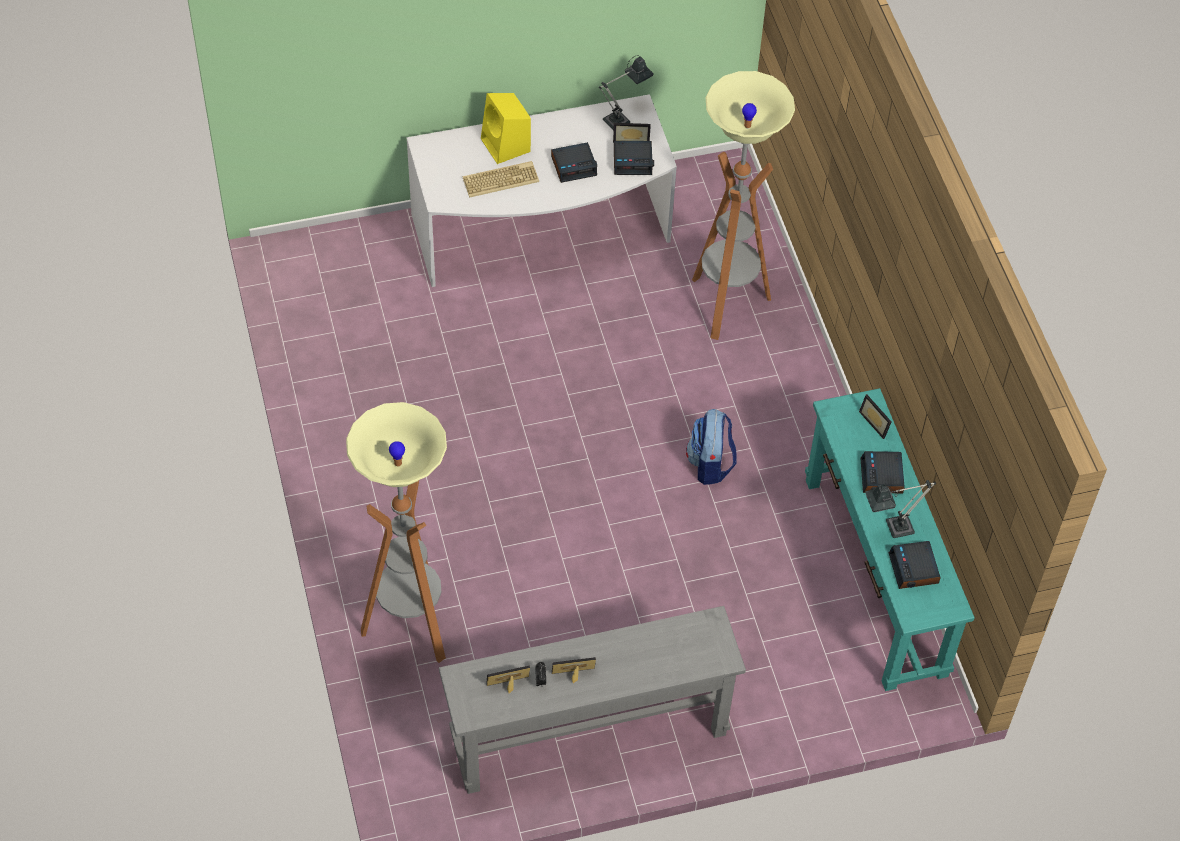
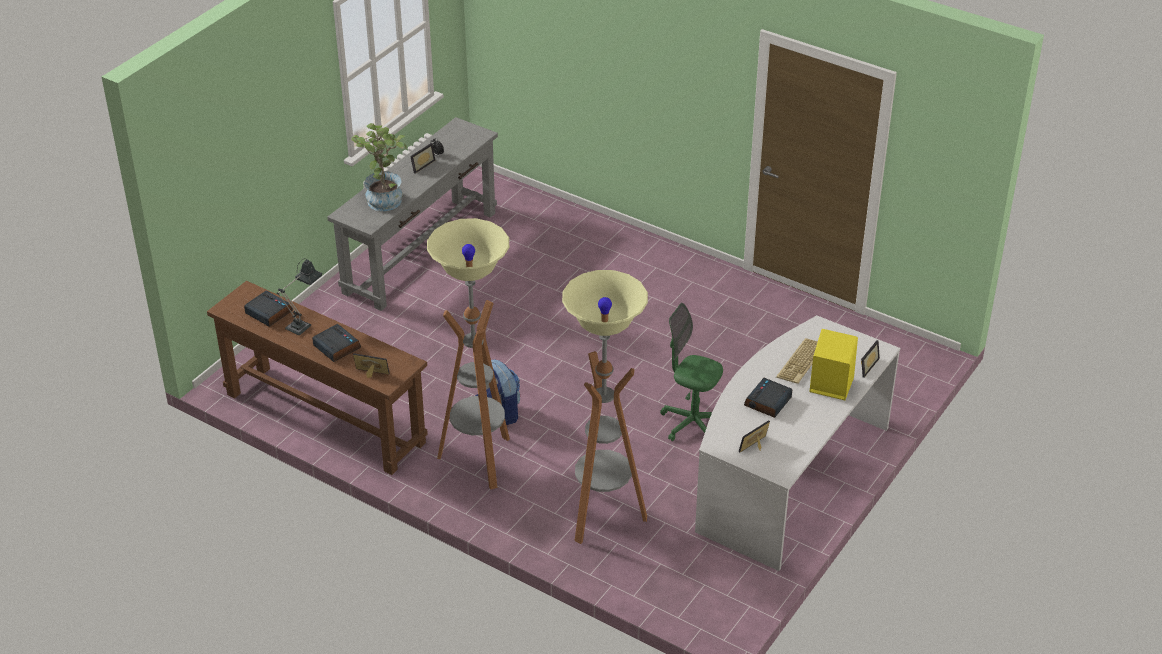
camera: 140 degrees right, 15 degrees down
floor lamp [346,402,447,663] -> floor lamp moved to [427,218,510,490]
picture frame [486,666,530,693] -> picture frame moved to [861,340,880,378]
table lamp [599,55,654,130] -> none
alarm clock [614,141,654,175] -> none
turquoise console table [805,388,975,691] -> brown console table [207,281,428,475]
none -> potted plant [351,123,407,211]
none -> green office chair [660,303,723,441]

